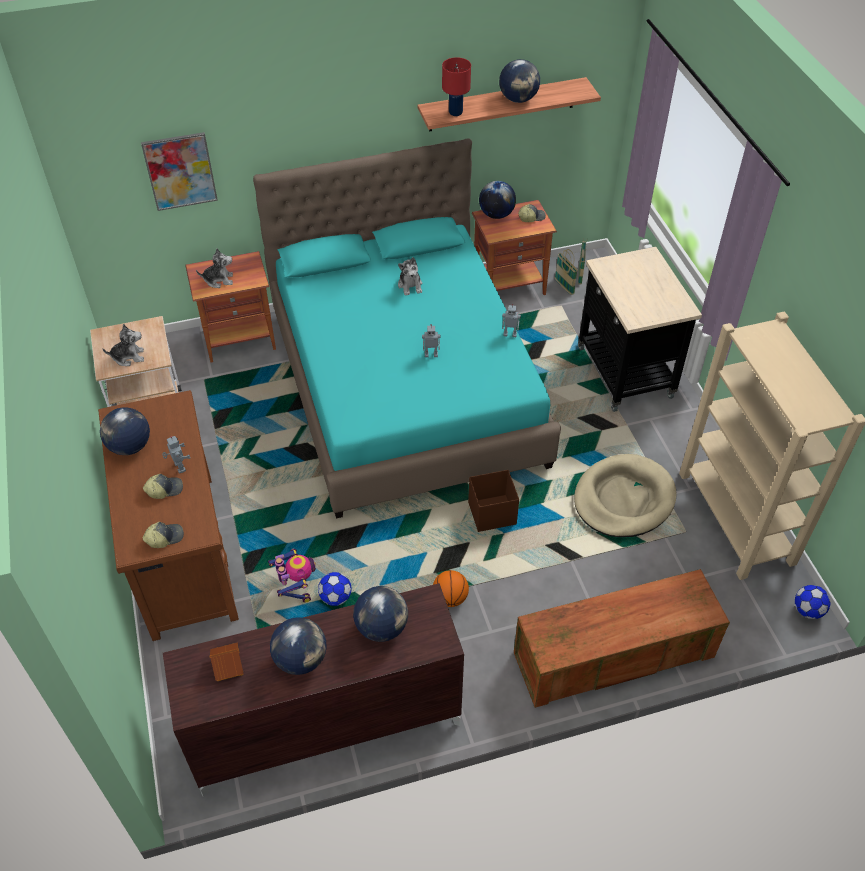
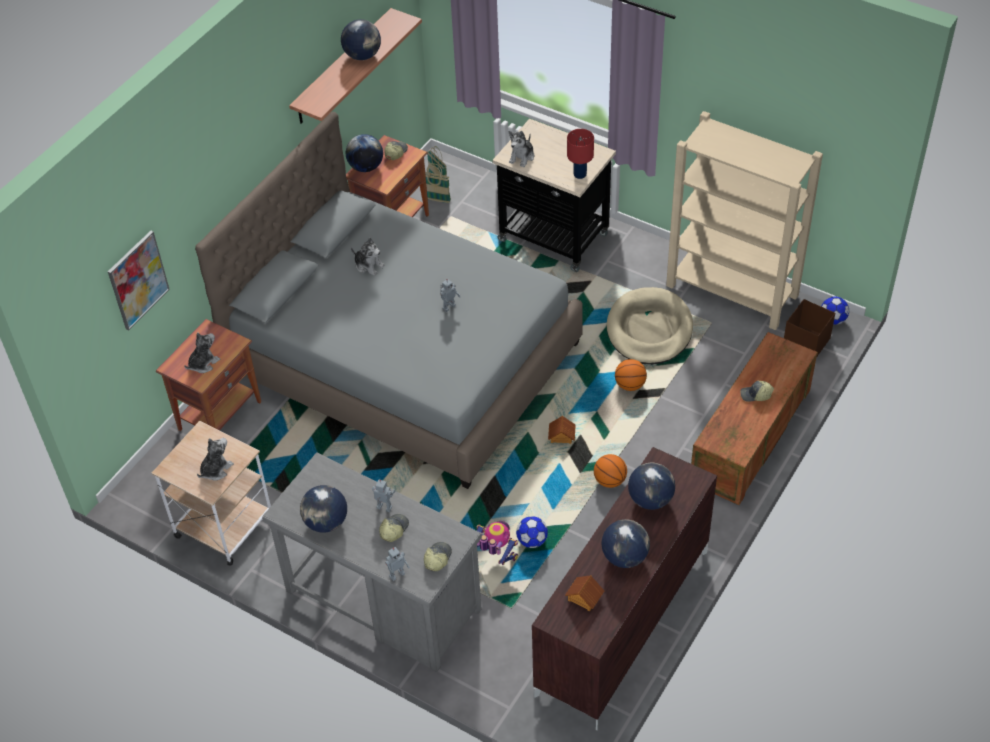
camera: 40 degrees left, 0 degrees up
brown desk [98,390,239,641] -> grey desk [262,452,482,672]
turquoise bed [253,139,561,519] -> grey bed [195,112,583,489]
red table lamp [442,57,471,116] -> red table lamp moved to [567,129,594,179]
brown storage box [468,470,519,532] -> brown storage box moved to [784,299,835,358]
toy robot [502,304,521,337] -> toy robot moved to [385,547,410,581]
none -> plush toy [509,131,534,167]
none -> toy house [548,416,576,444]
none -> basketball [615,359,647,391]
none -> cap [740,381,774,402]

